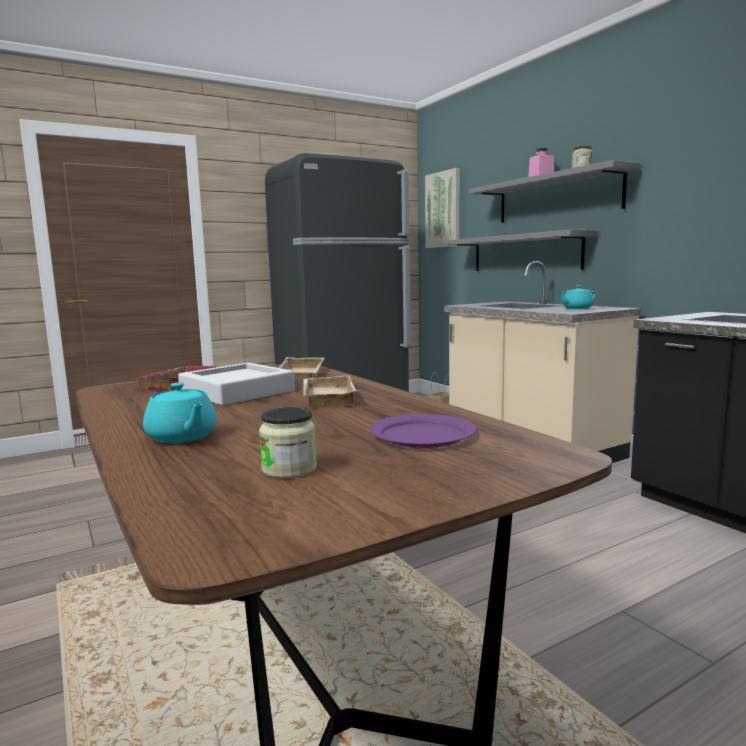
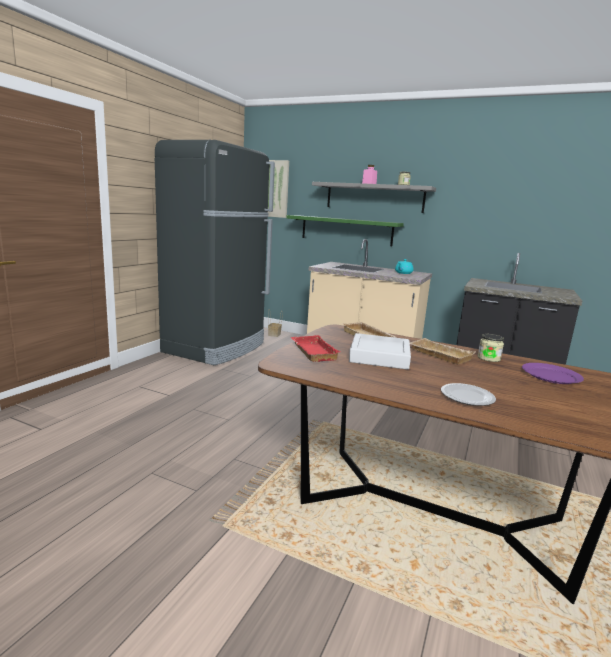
camera: 35 degrees left, 5 degrees up
turquoise teapot [143,382,217,443] -> plate [441,383,496,406]
jar [259,407,317,478] -> jar moved to [478,334,504,362]
grey shelf [445,230,598,271] -> green shelf [286,215,404,246]

